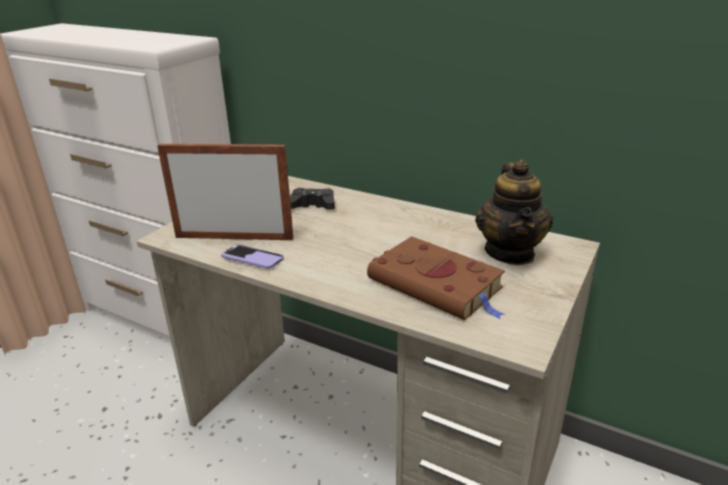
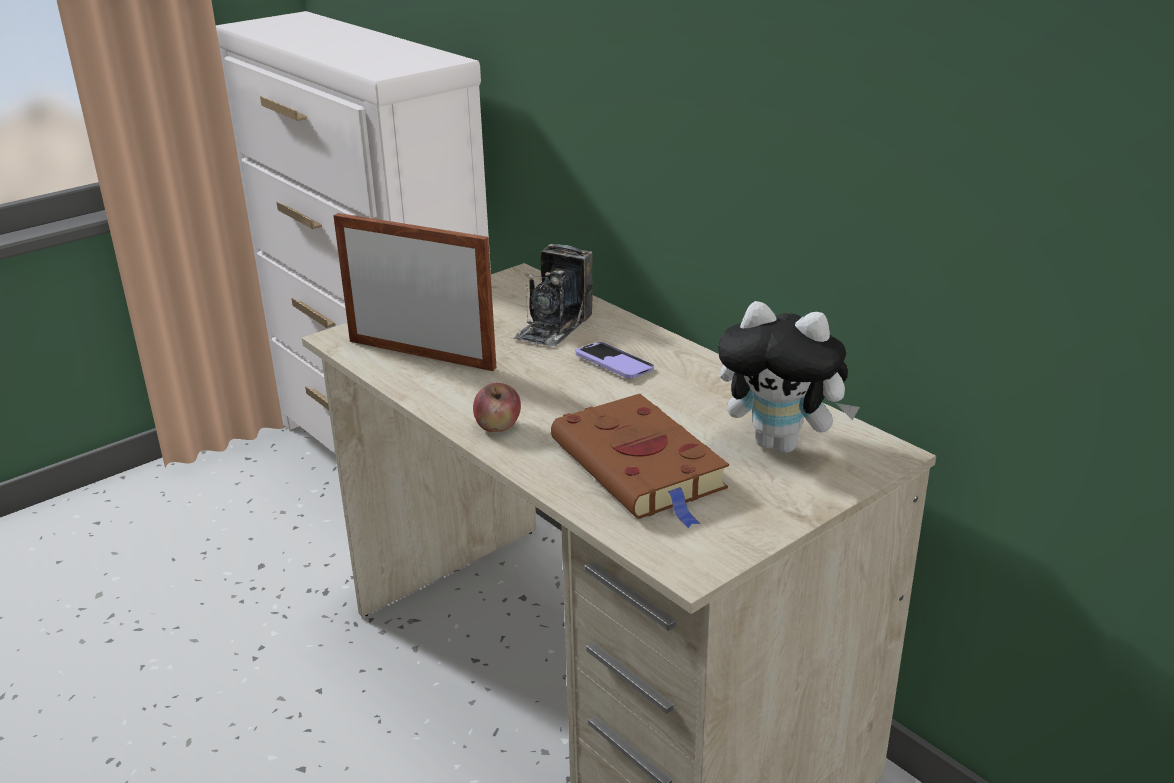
camera: 20 degrees right, 0 degrees up
phone [221,245,284,269] -> phone moved to [575,342,654,378]
black game controller [290,188,335,210] -> camera [513,244,593,347]
teapot [475,159,553,265] -> plush toy [718,301,860,453]
none -> apple [473,383,521,432]

